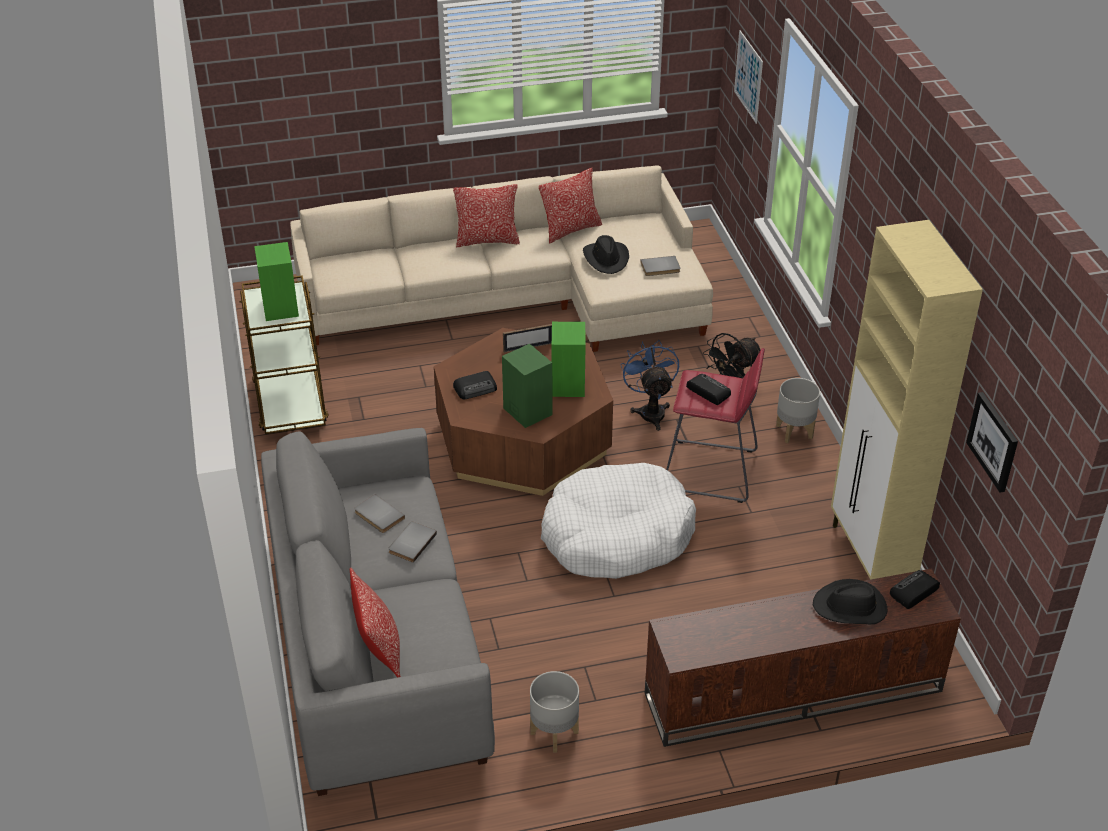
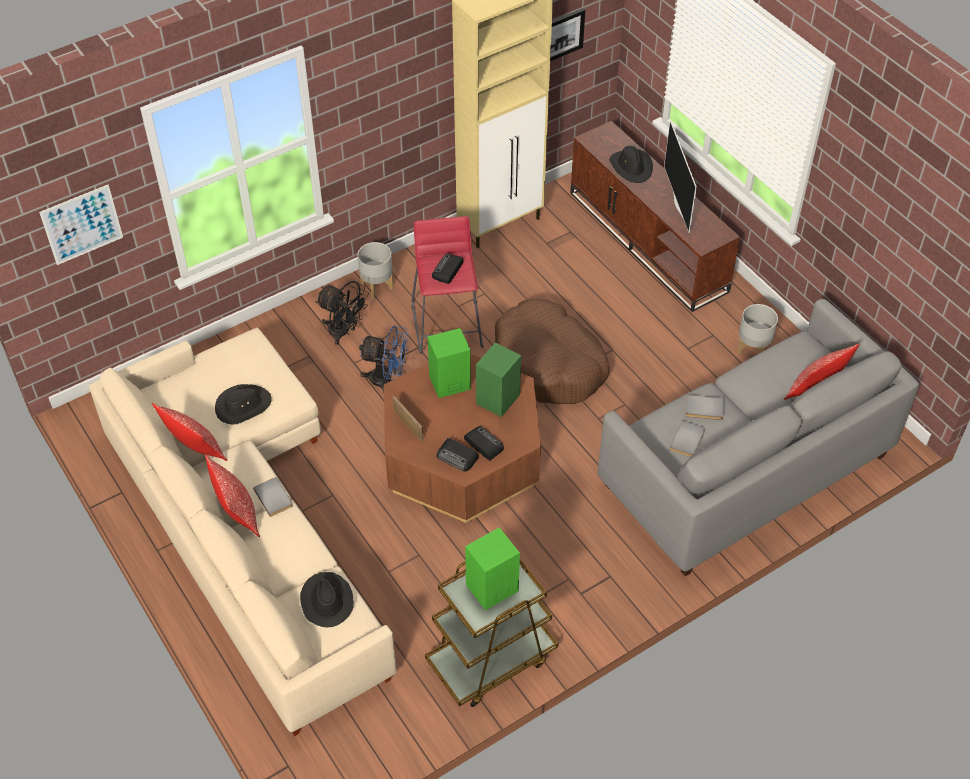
camera: 110 degrees left, 10 degrees up
white dog bed [541,463,696,579] -> brown dog bed [495,299,610,404]
blue fan [620,340,679,431] -> blue fan turned 135 degrees counterclockwise [359,326,409,393]
grey book [640,256,680,276] -> grey book moved to [253,477,293,517]
radio [890,570,940,609] -> radio moved to [437,438,479,471]
none -> black hat [300,572,354,627]
none -> television [664,120,697,233]

